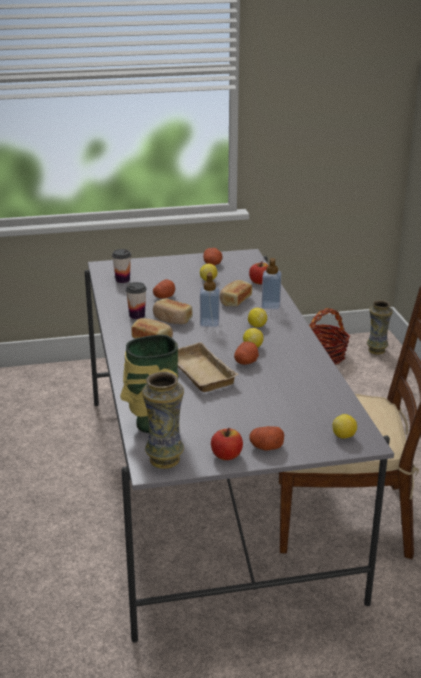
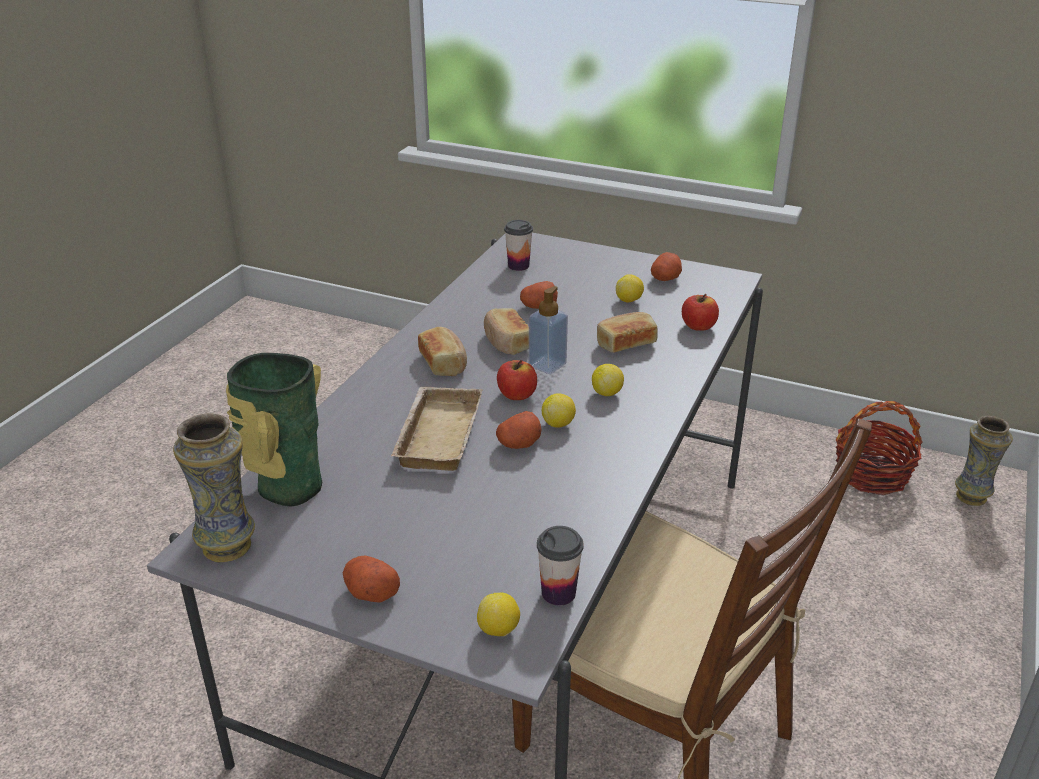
camera: 35 degrees right, 5 degrees up
cup [126,282,147,319] -> cup moved to [537,526,584,606]
apple [211,428,243,460] -> apple moved to [497,360,537,400]
soap dispenser [262,258,281,309] -> none

